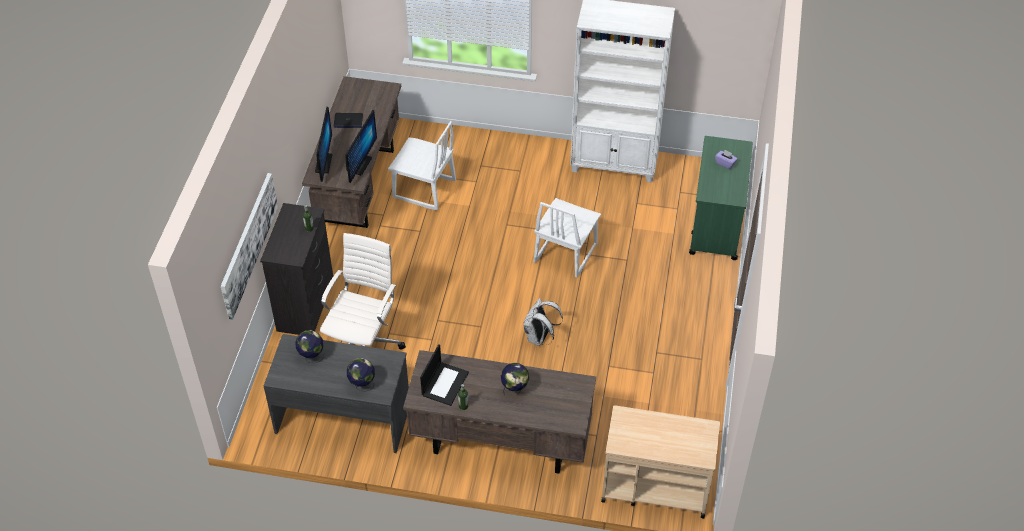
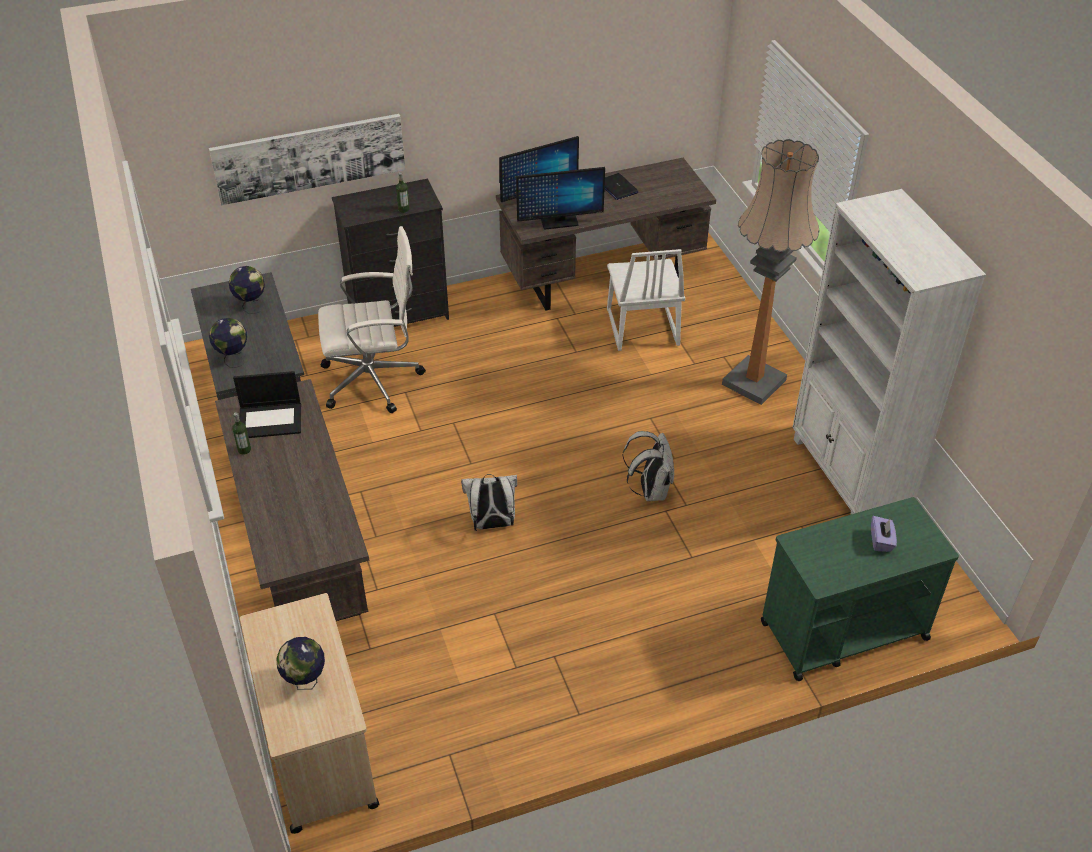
camera: 60 degrees right, 5 degrees down
globe [501,363,529,395] -> globe moved to [277,637,325,690]
white chair [534,198,601,277] -> white backpack [622,431,674,501]
none -> floor lamp [722,139,819,405]

